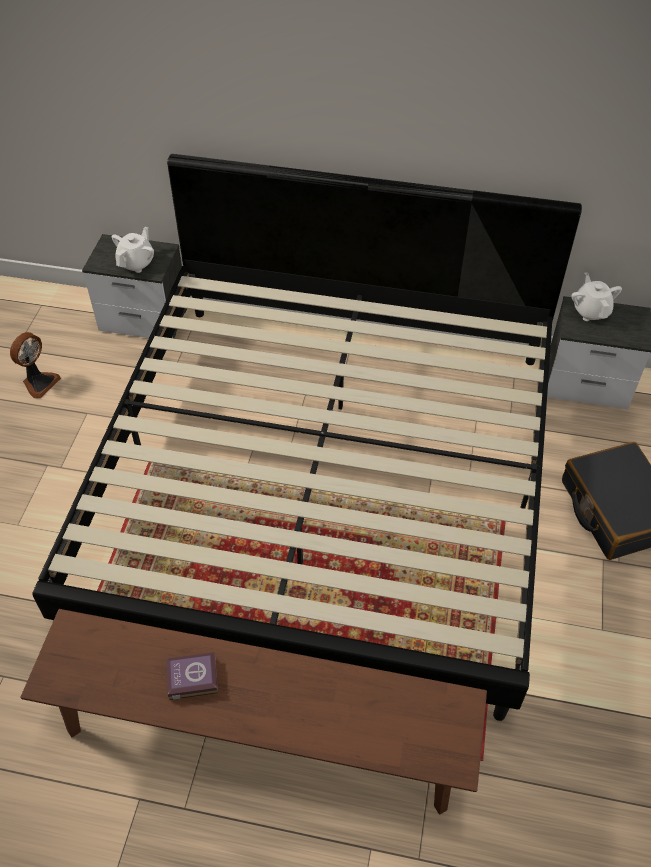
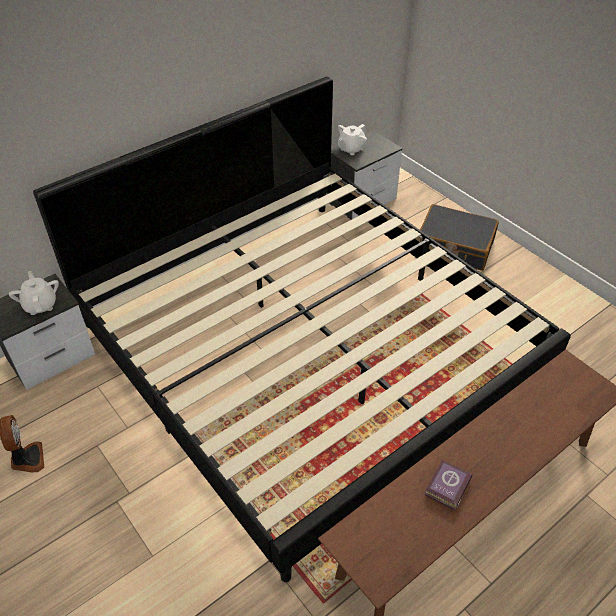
camera: 50 degrees left, 5 degrees down
white teapot [571,273,622,321] -> white teapot turned 75 degrees counterclockwise [338,124,367,155]

